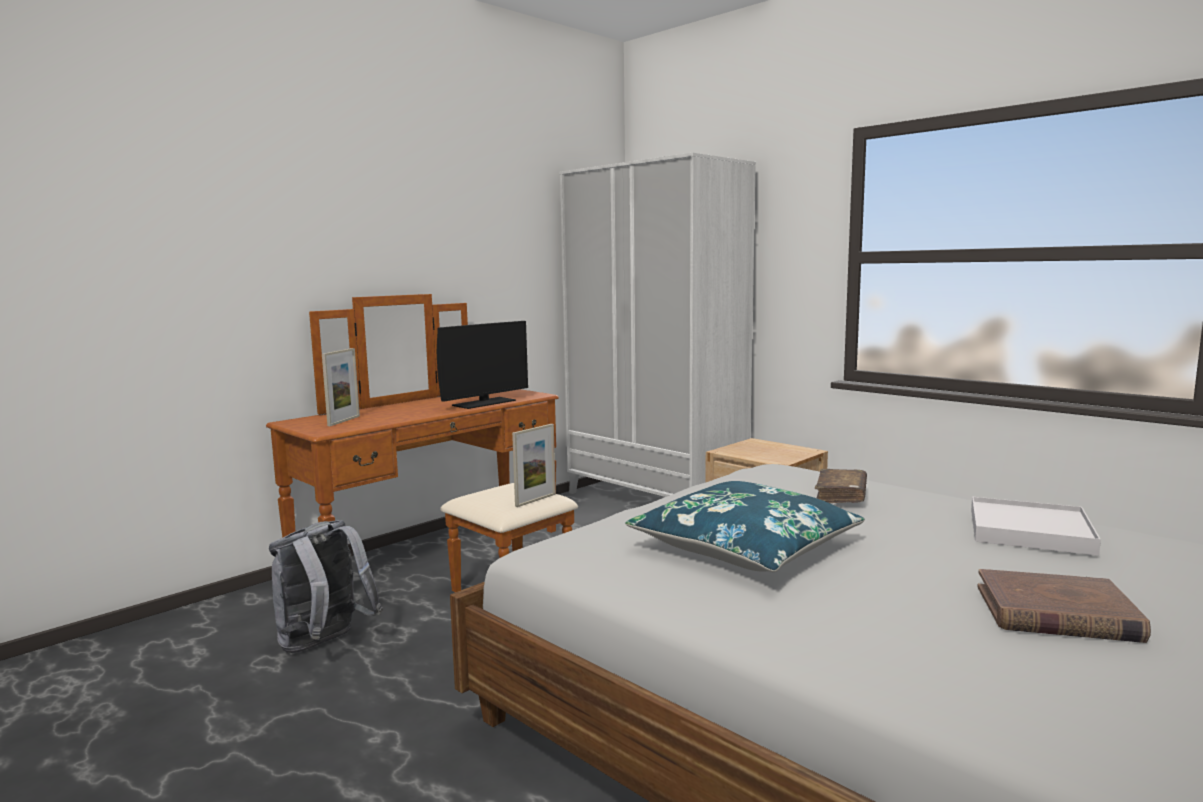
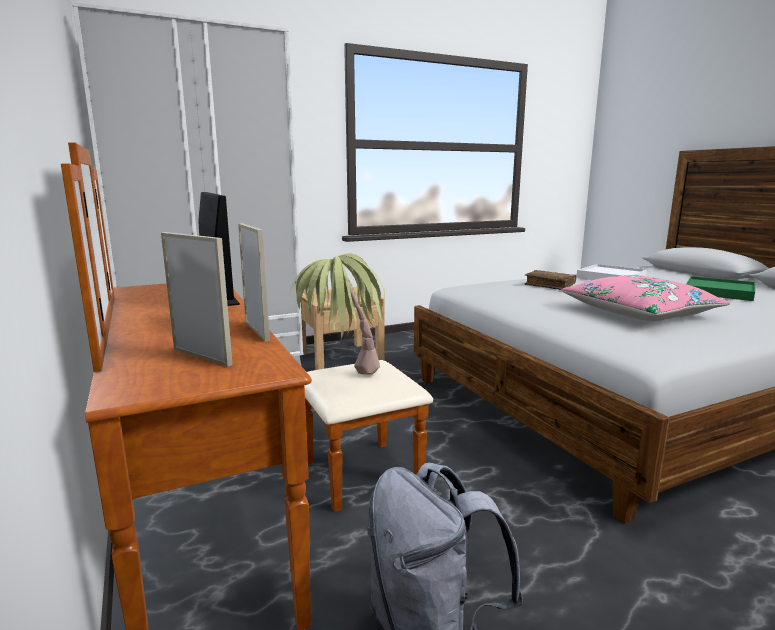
camera: 70 degrees left, 5 degrees up
picture frame [512,424,556,507] -> picture frame moved to [238,224,270,342]
blue pillow [625,481,865,572] -> pink pillow [561,275,730,321]
brown book [977,569,1151,643] -> green tray [686,276,755,301]
none -> potted plant [290,253,385,375]

